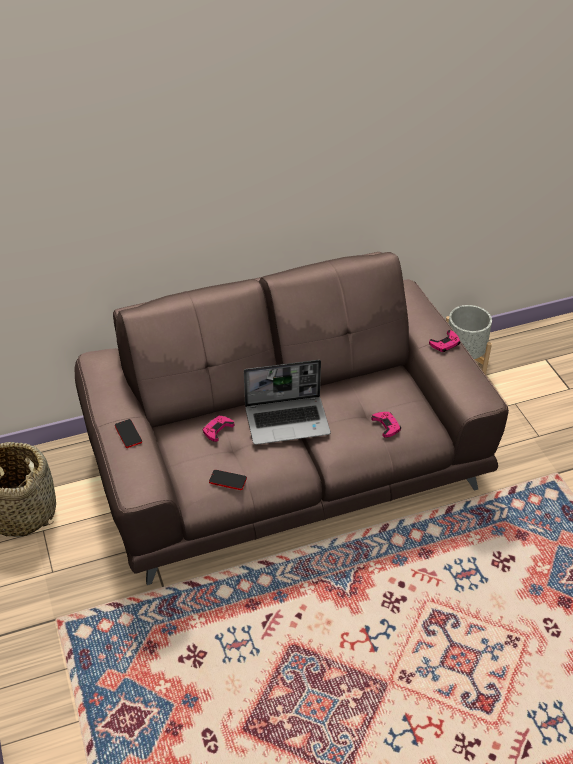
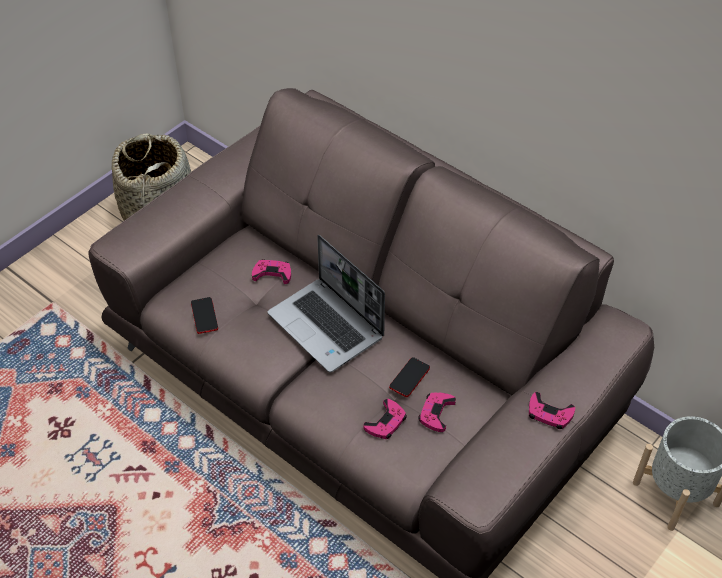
camera: 60 degrees right, 5 degrees up
phone [115,419,142,448] -> phone moved to [389,357,430,397]
none -> pink game controller [418,393,456,432]

